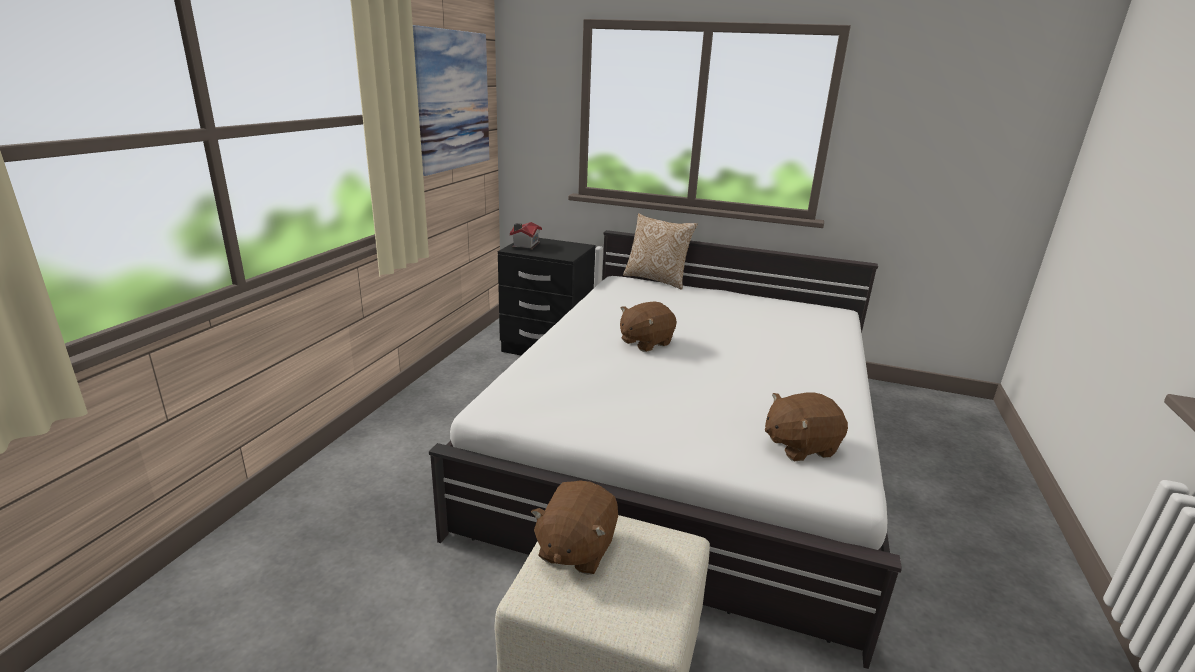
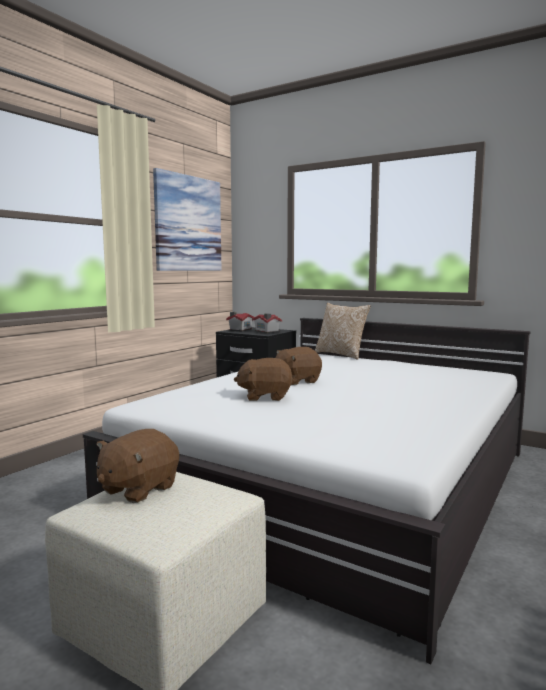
camera: 15 degrees right, 15 degrees down
brown plush toy [765,392,848,461] -> brown plush toy moved to [234,358,294,401]
none -> toy house [252,313,282,333]

